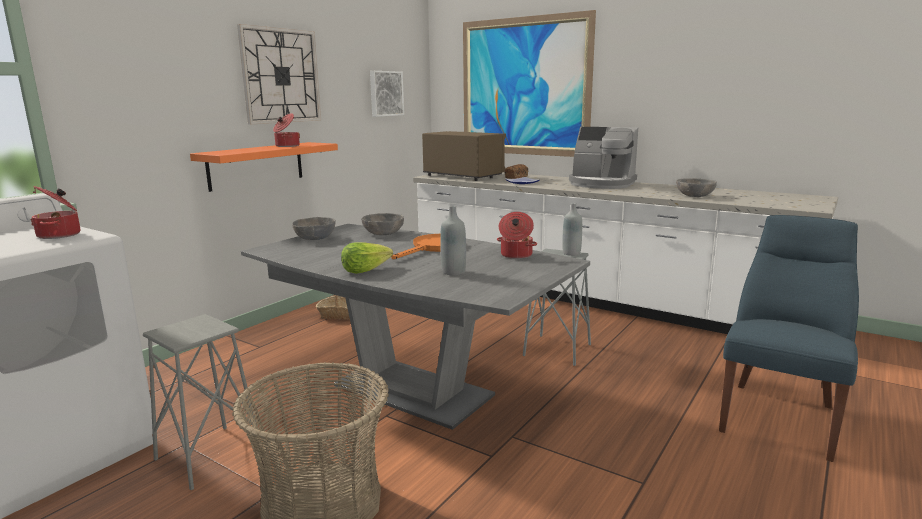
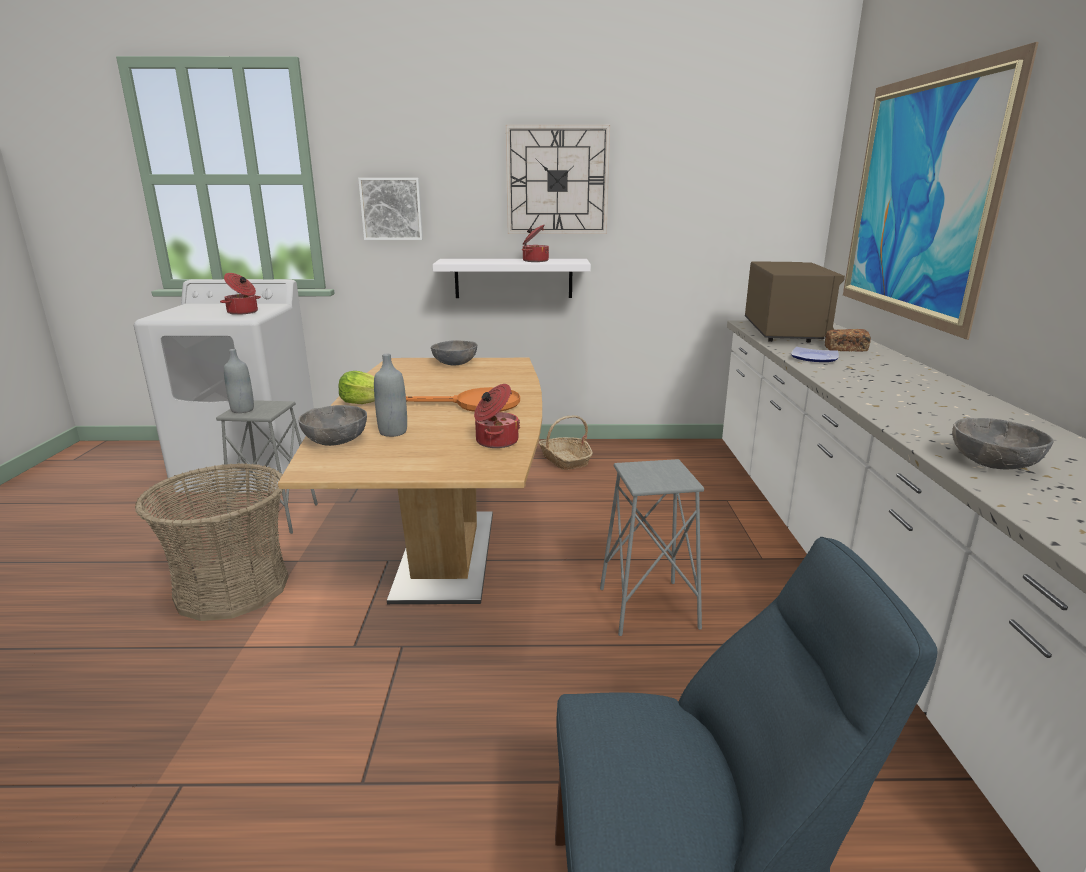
camera: 55 degrees right, 5 degrees up
orange shelf [190,142,338,192] -> white shelf [433,259,591,298]
grey dining table [241,224,590,430] -> brown dining table [278,358,542,604]
grey bowl [361,213,404,235] -> grey bowl moved to [298,405,367,446]
picture [370,71,404,117] -> picture moved to [358,178,423,240]
grey bottle [562,203,582,256] -> grey bottle moved to [224,349,254,413]
coffee machine [569,127,638,189] -> none

